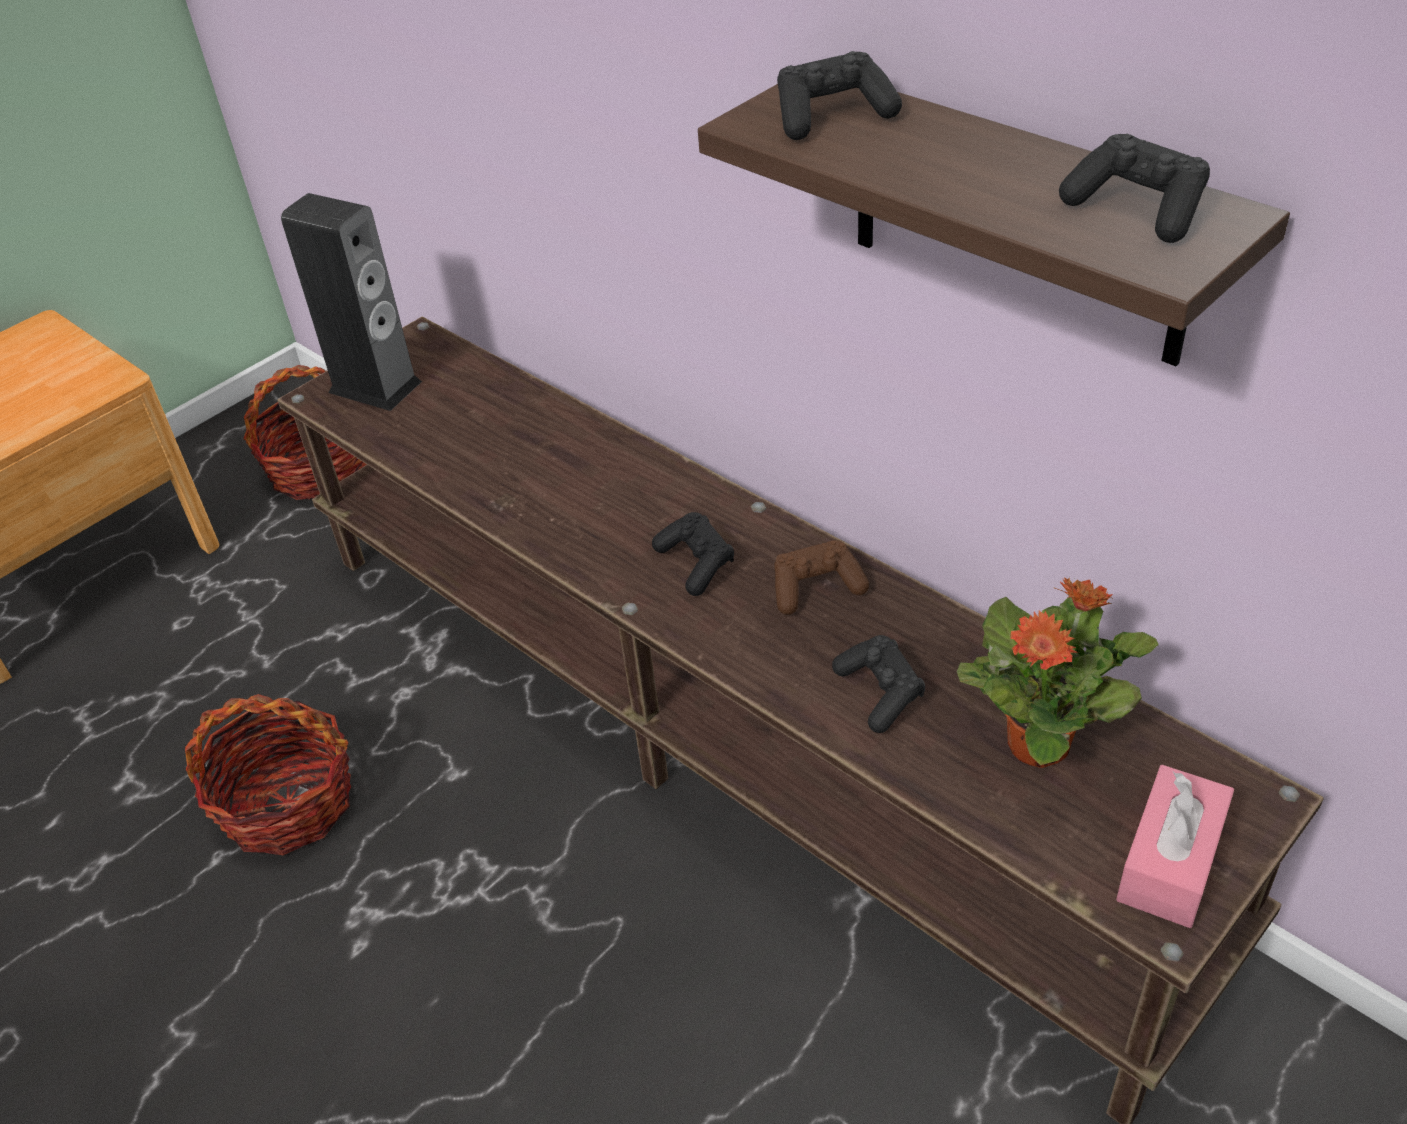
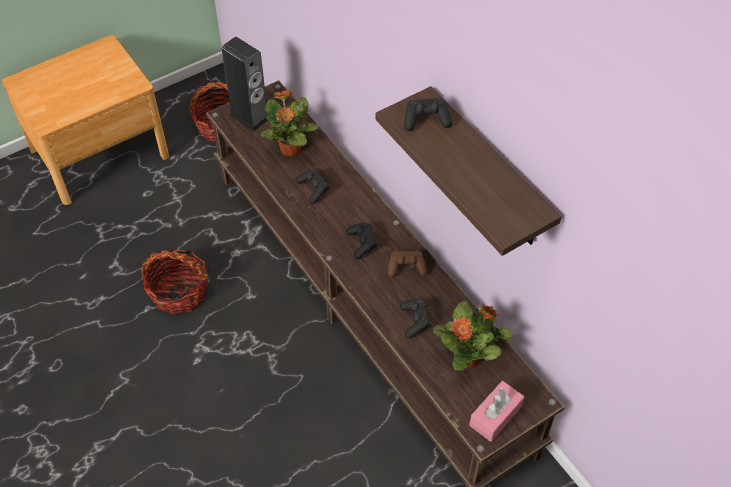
camera: 10 degrees right, 10 degrees up
black game controller [1059,134,1210,243] -> black game controller moved to [296,168,329,204]
none -> potted plant [261,90,318,156]

